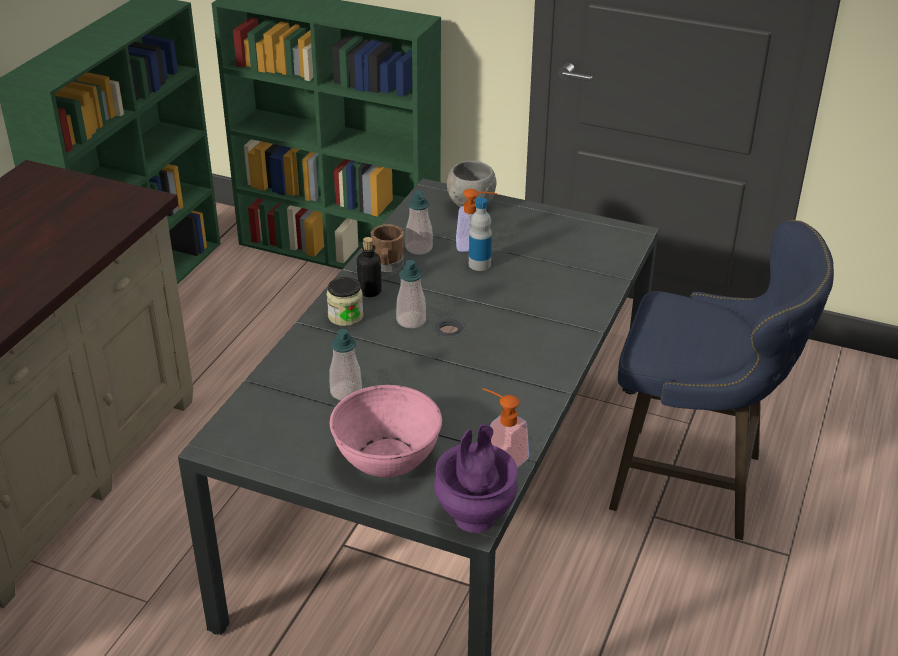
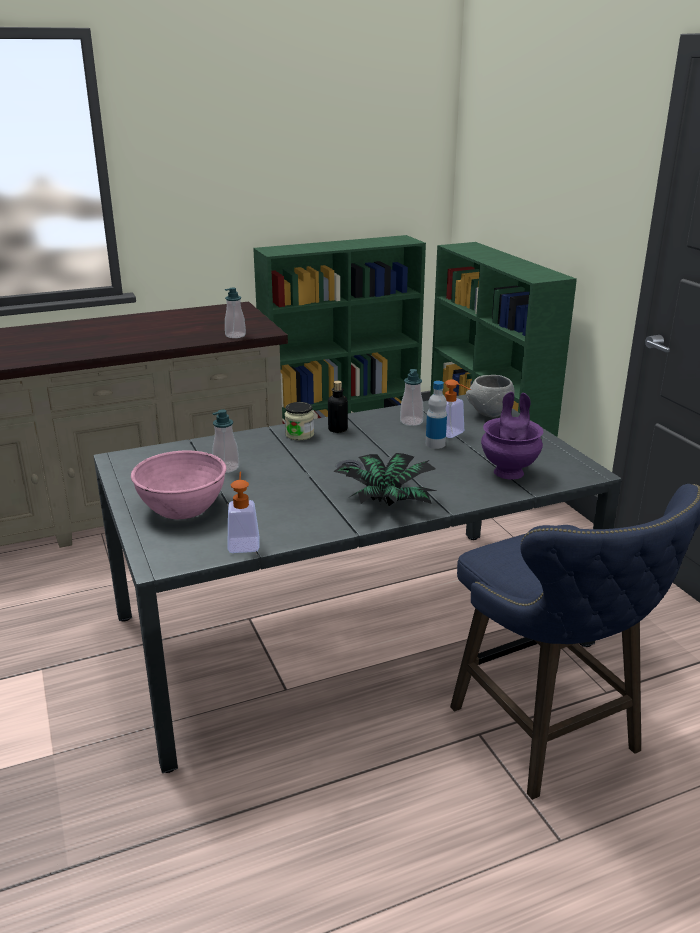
camera: 45 degrees right, 10 degrees down
brown mug [370,224,404,272] -> none
soap dispenser [396,260,426,328] -> soap dispenser moved to [225,288,246,338]
purple vase [434,424,518,533] -> purple vase moved to [481,392,543,480]
none -> potted plant [333,453,437,506]

